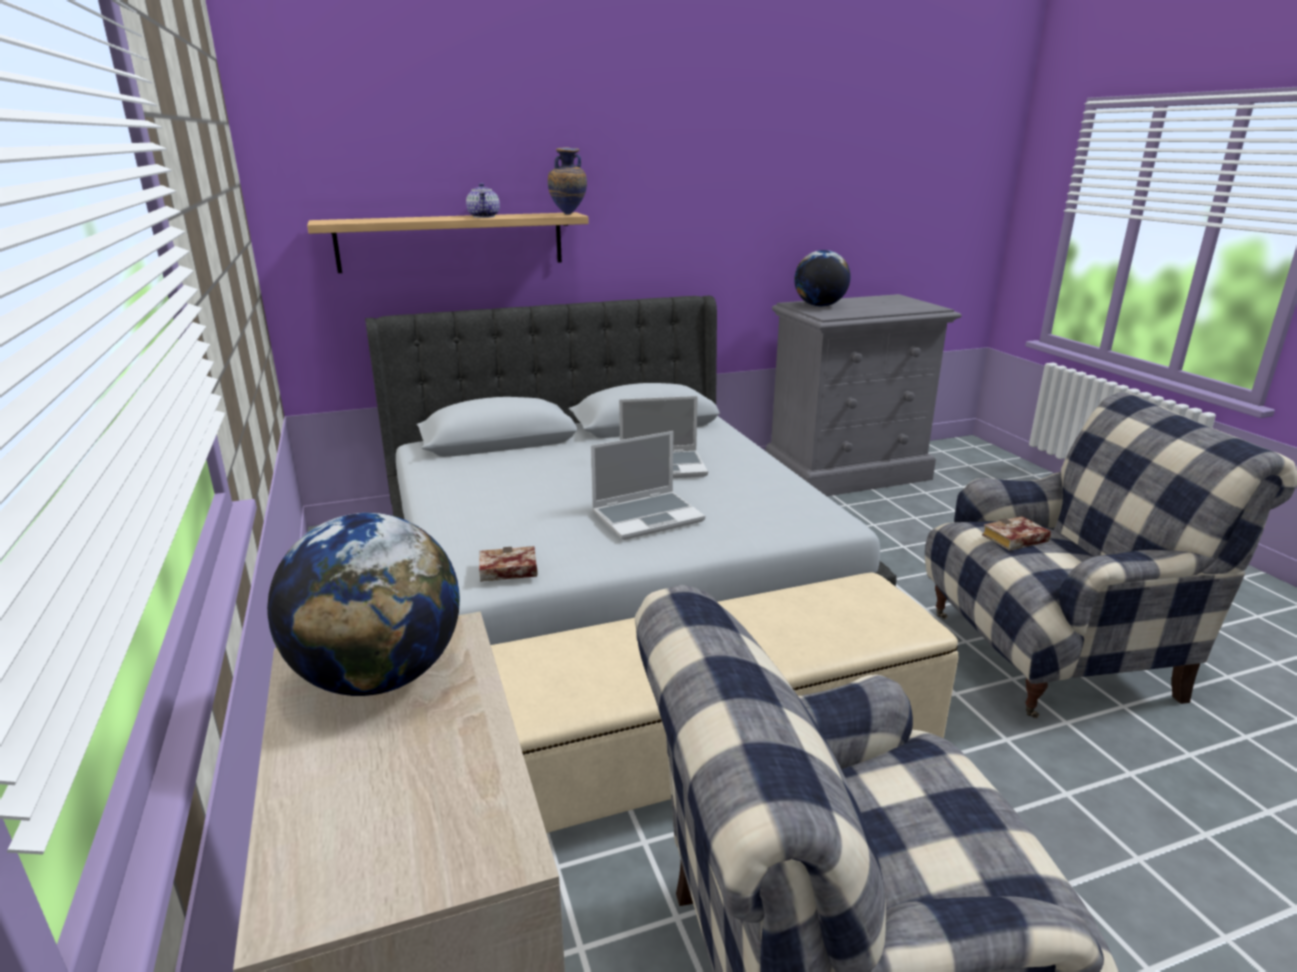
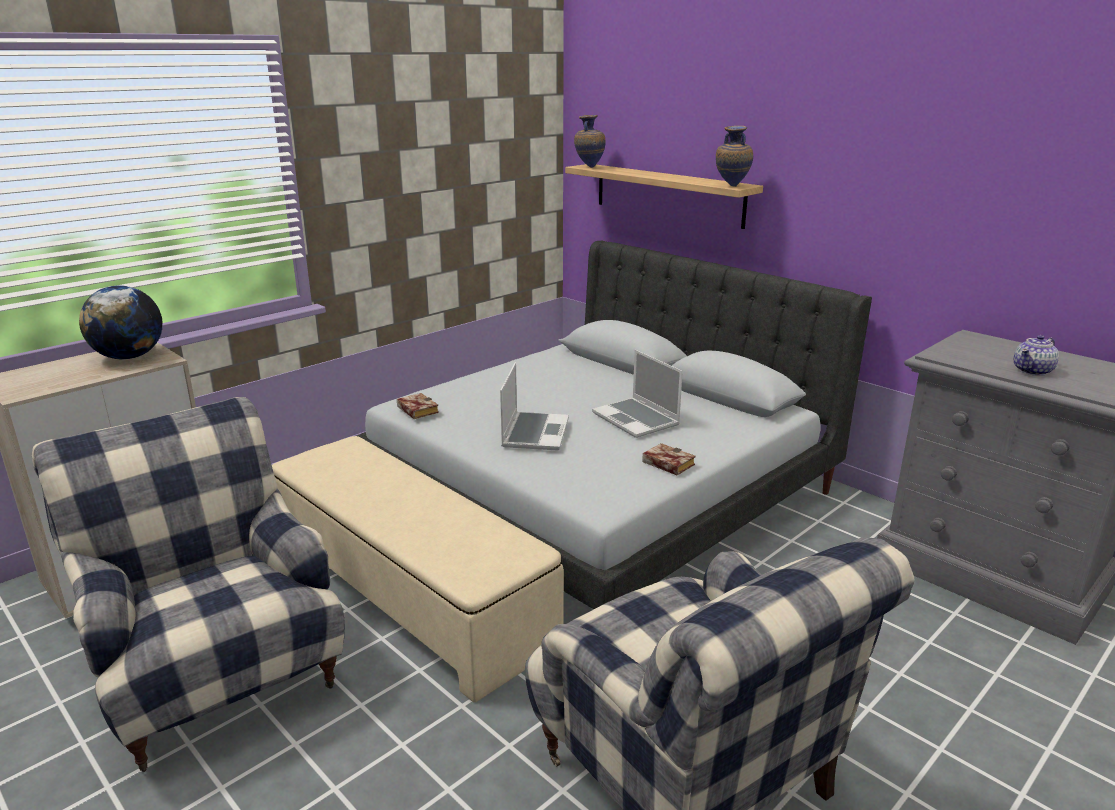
camera: 65 degrees right, 0 degrees up
teapot [466,183,500,218] -> teapot moved to [1014,335,1059,376]
laptop [591,431,705,540] -> laptop turned 120 degrees counterclockwise [500,362,569,451]
globe [794,250,850,307] -> none
book [982,516,1051,551] -> book moved to [642,443,696,475]
none -> vase [574,115,605,168]

